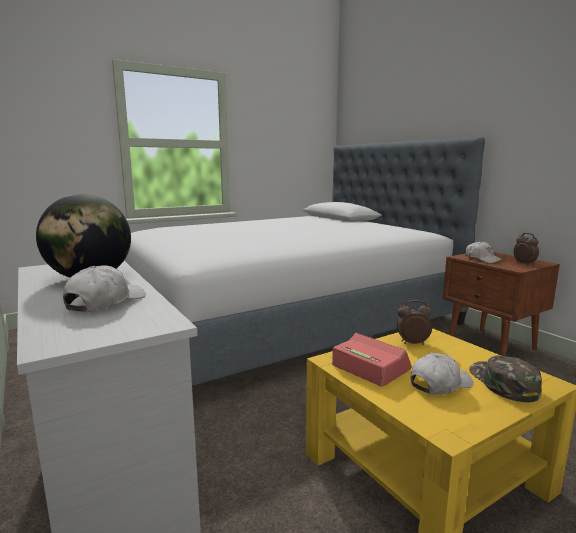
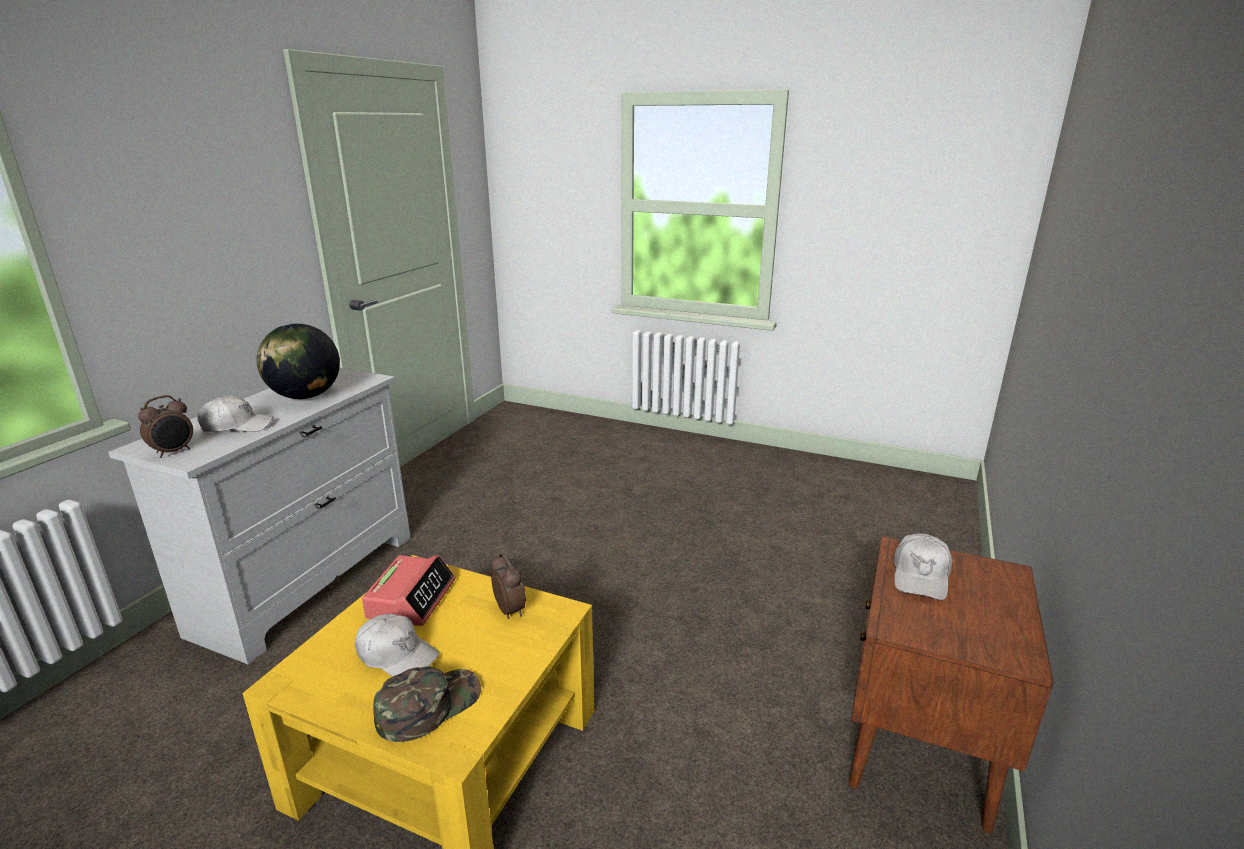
camera: 55 degrees right, 10 degrees up
bed [124,137,485,386] -> none
alarm clock [514,233,539,266] -> alarm clock moved to [138,395,193,458]

